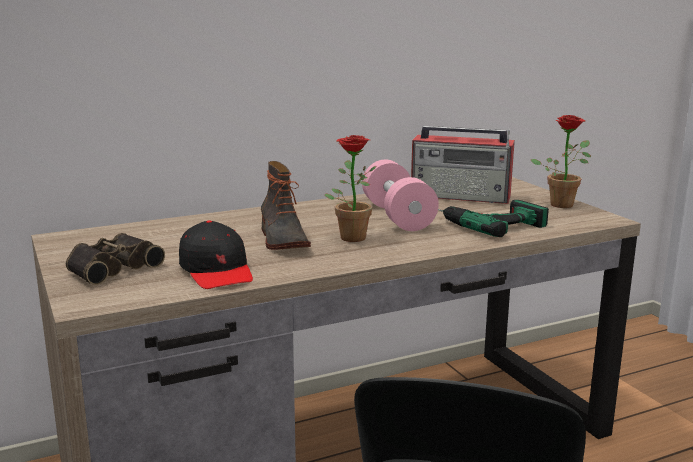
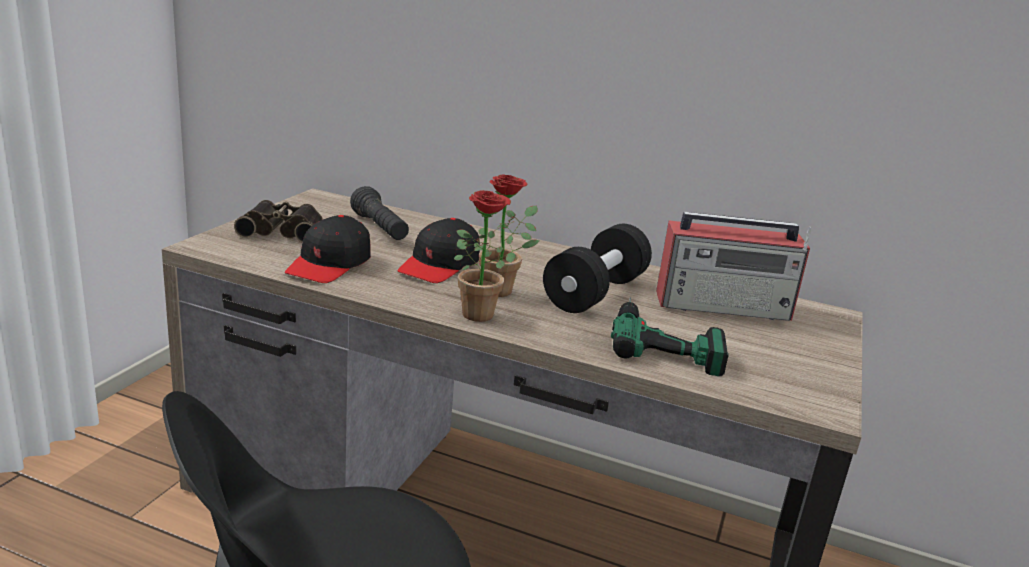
camera: 45 degrees right, 5 degrees up
boot [261,161,311,250] -> black cap [398,218,480,283]
pink dumbbell [362,160,439,231] -> black dumbbell [543,224,652,313]
radio [411,126,515,204] -> radio turned 60 degrees counterclockwise [656,212,811,321]
potted plant [531,115,591,208] -> potted plant moved to [454,190,540,322]
none -> black flashlight [350,186,409,240]

